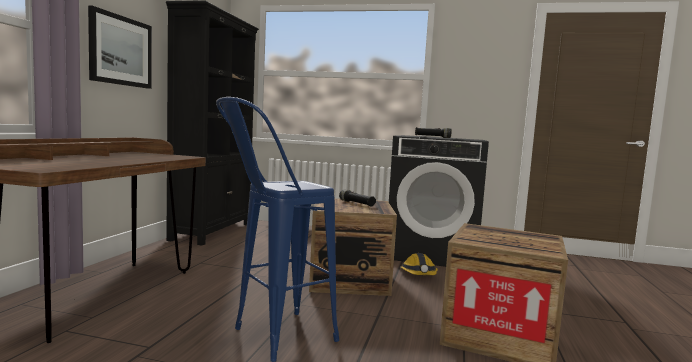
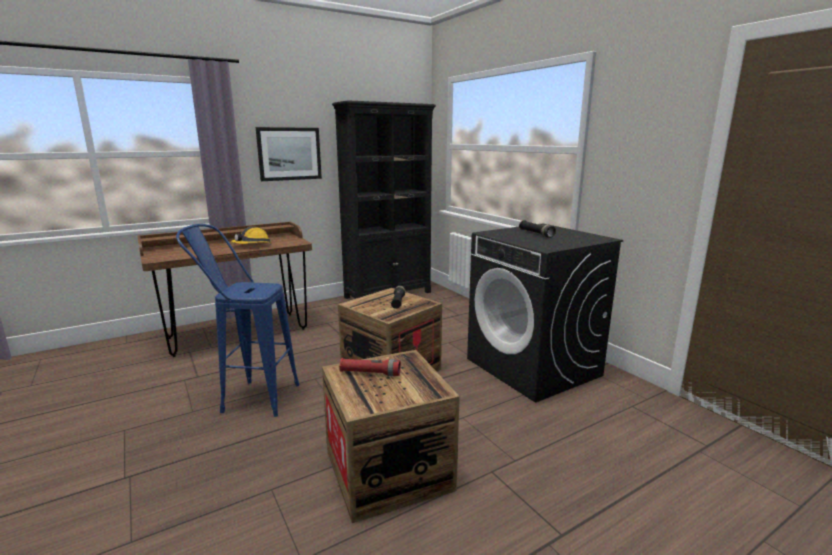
camera: 45 degrees right, 10 degrees up
hard hat [400,253,438,275] -> hard hat moved to [231,226,271,244]
none -> red flashlight [339,358,401,376]

